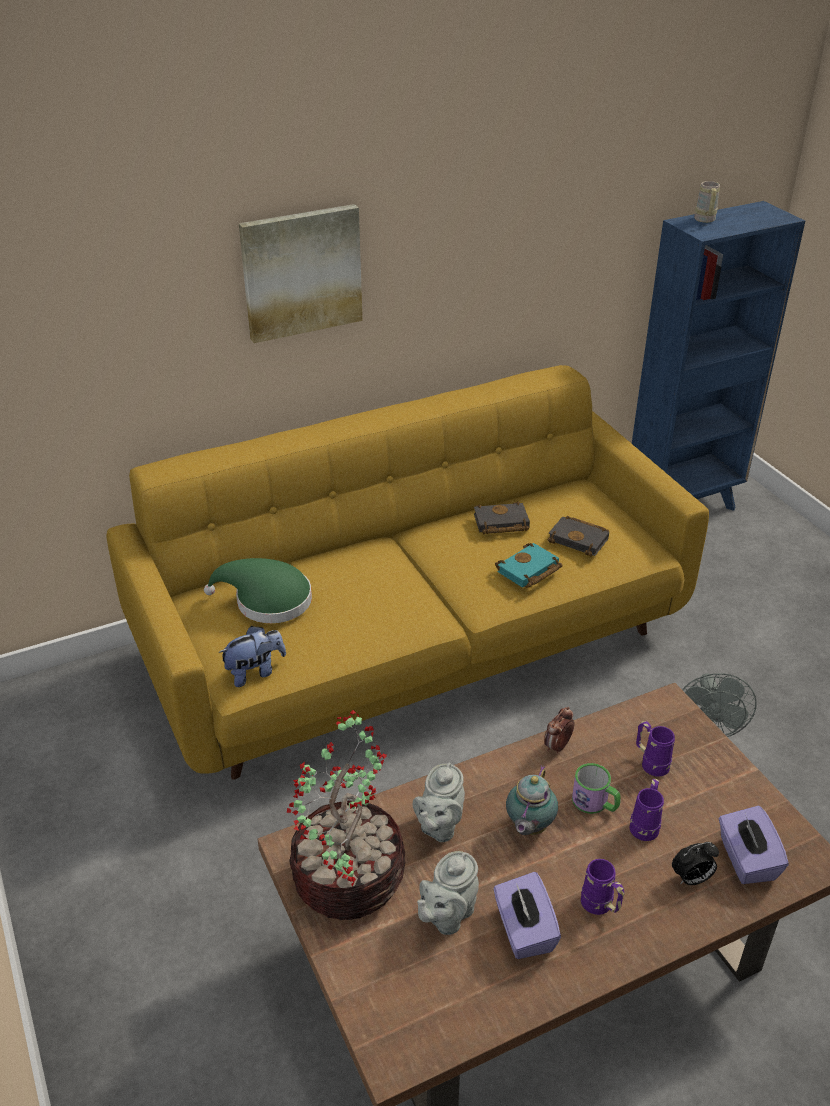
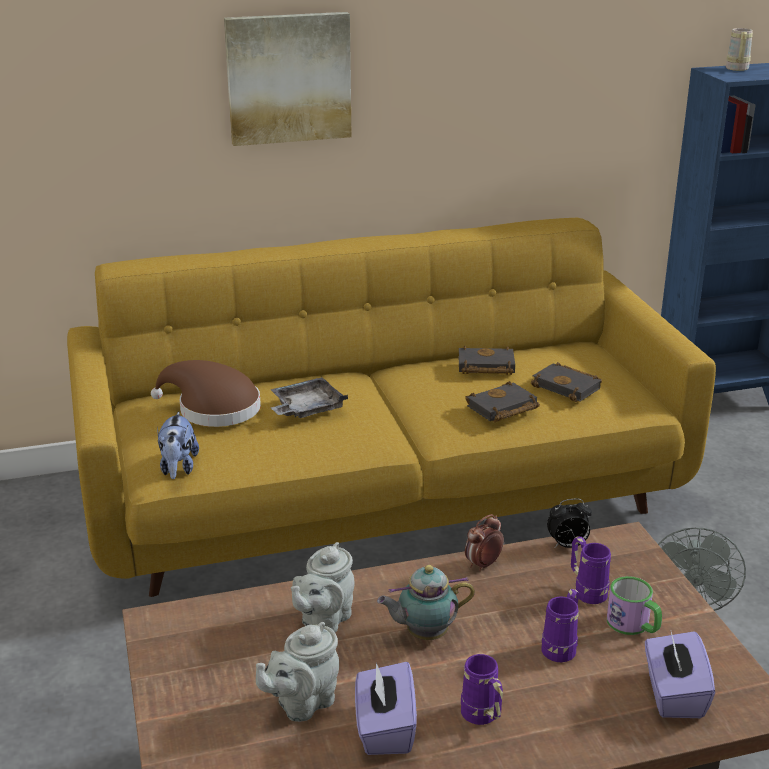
camera: 10 degrees right, 10 degrees down
green hat [204,558,312,623] -> brown hat [151,360,261,427]
plush toy [218,626,286,687] -> plush toy turned 105 degrees clockwise [157,411,199,479]
potted plant [287,710,405,920] -> none
turquoise book [495,543,562,588] -> black book [465,381,540,422]
teapot [506,765,558,835] -> teapot turned 45 degrees clockwise [377,565,475,640]
mug [572,763,621,814] -> mug moved to [607,576,662,635]
alarm clock [672,842,719,885] -> alarm clock moved to [547,499,592,548]
none -> grey tray [270,377,348,418]

